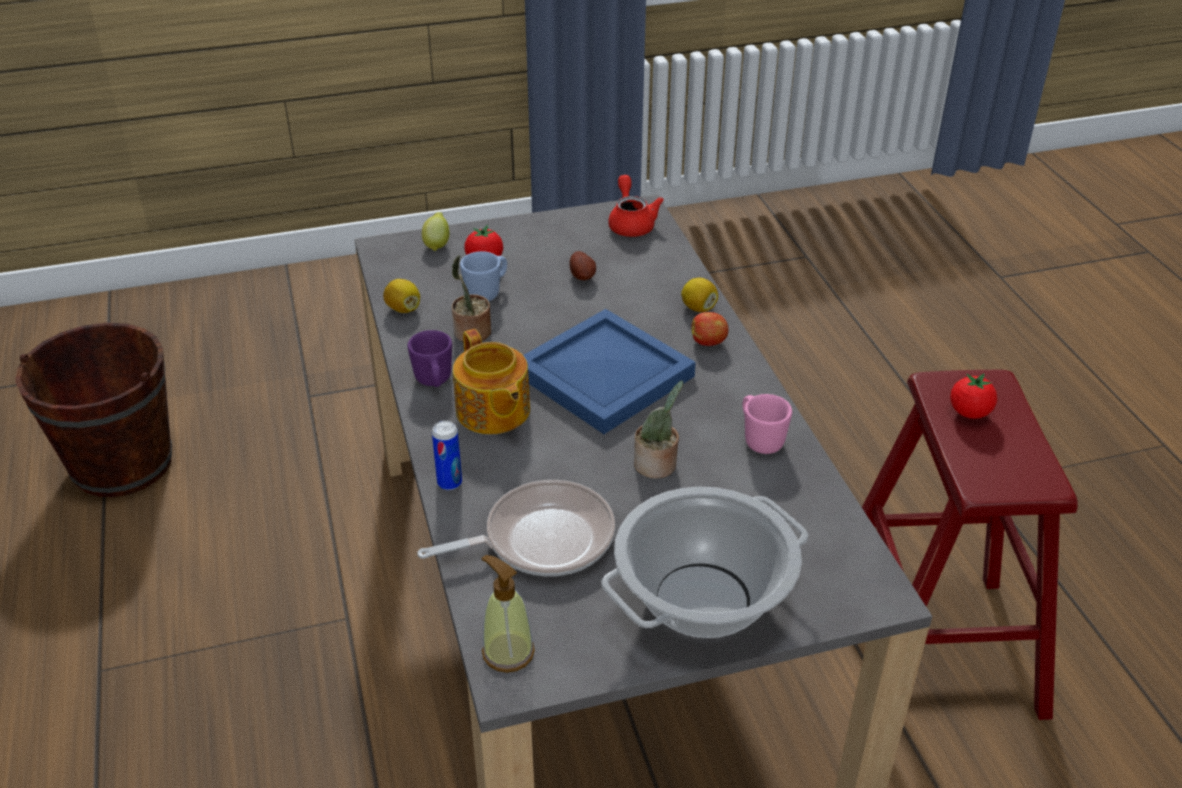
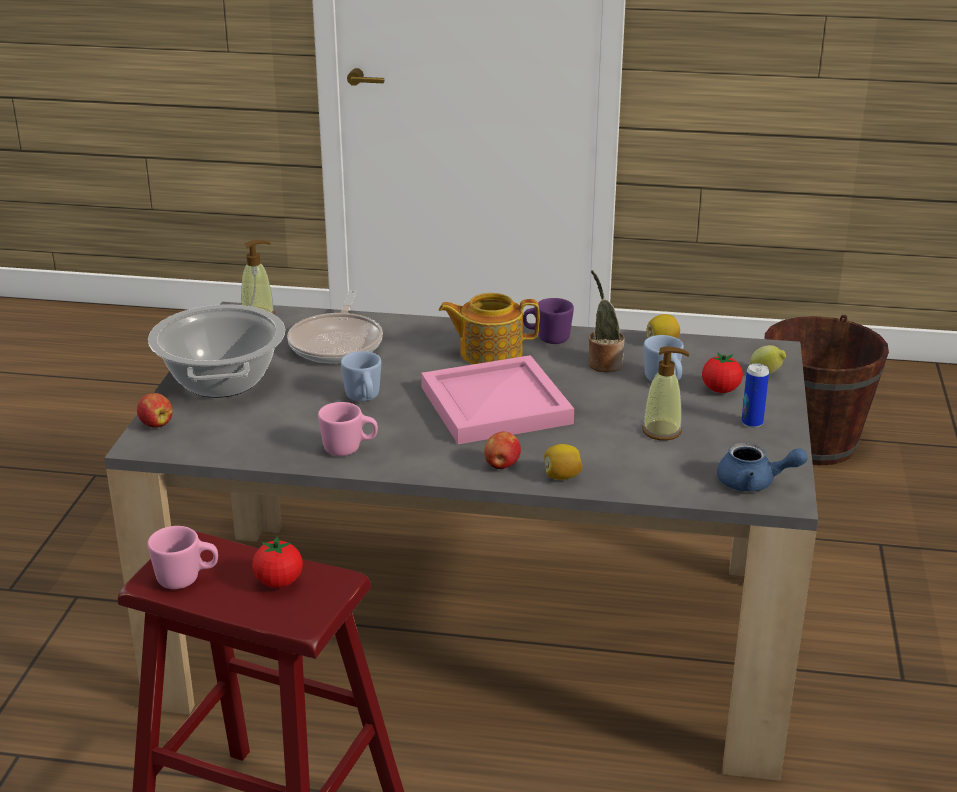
camera: 115 degrees right, 10 degrees down
can [432,421,462,490] -> can moved to [741,363,769,428]
blue tray [523,309,696,434] -> pink tray [421,355,574,444]
potato [570,251,596,280] -> soap dispenser [642,346,690,440]
red teapot [608,175,664,237] -> blue teapot [717,442,808,492]
potted plant [634,380,683,479] -> blue mug [341,351,381,402]
none -> apple [137,393,173,428]
none -> pink mug [147,526,218,589]

